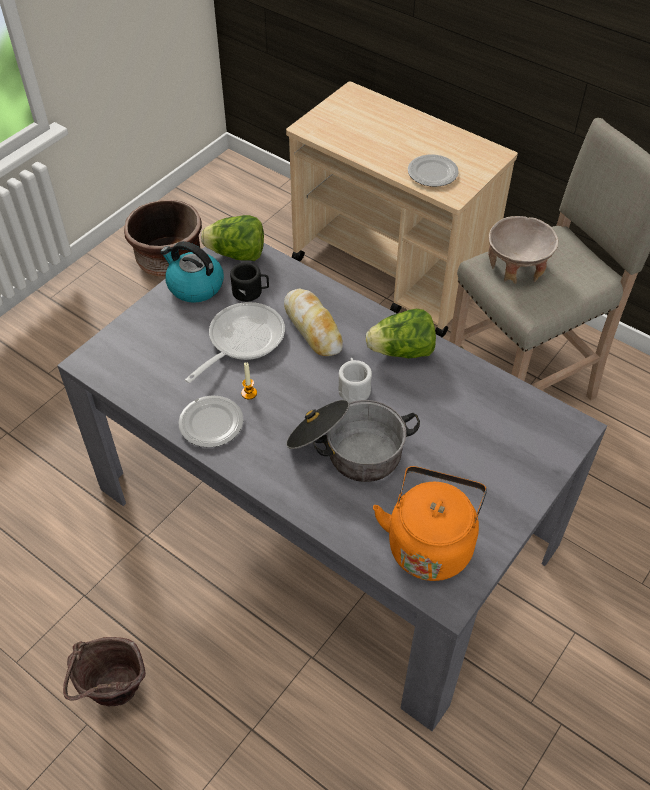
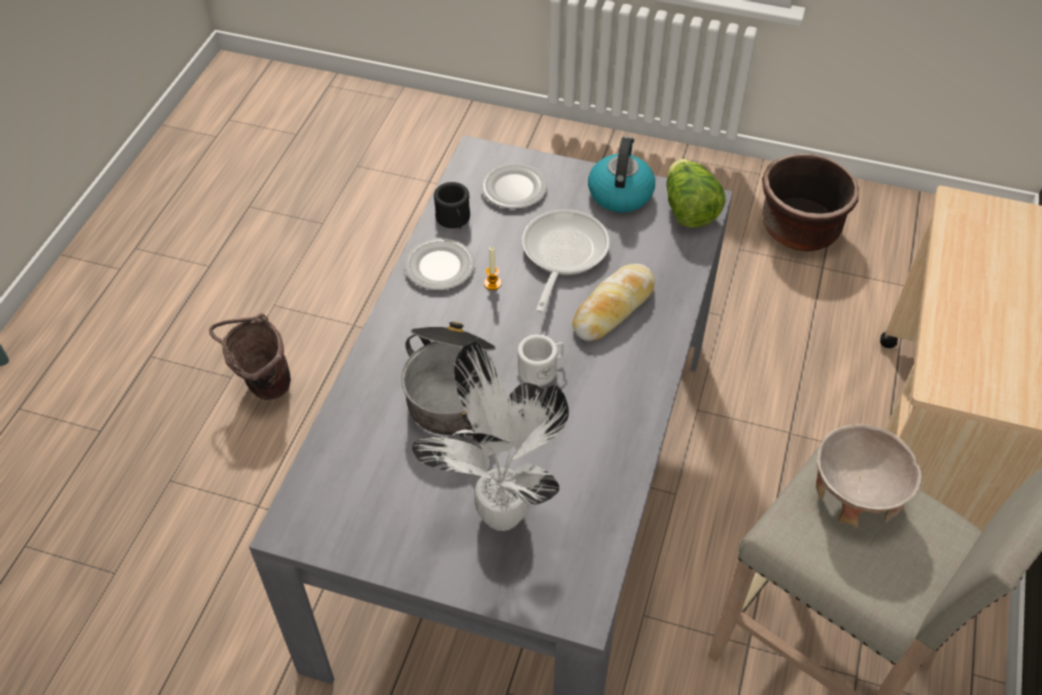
camera: 70 degrees right, 0 degrees up
frying pan [185,302,285,383] -> frying pan turned 90 degrees counterclockwise [522,209,610,313]
black mug [230,262,269,302] -> black mug moved to [434,182,470,229]
lettuce [366,309,436,358] -> none
orange kettle [373,466,487,581] -> none
plate [408,155,459,187] -> plate moved to [481,163,547,209]
none -> potted plant [412,342,569,531]

